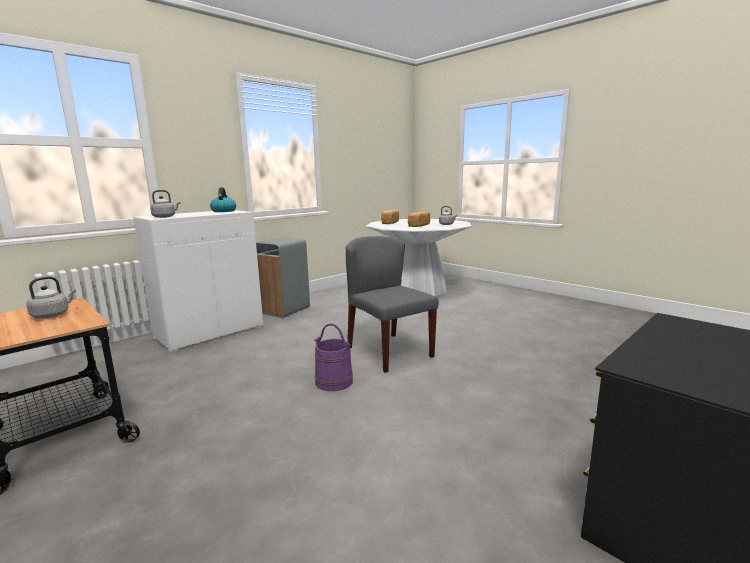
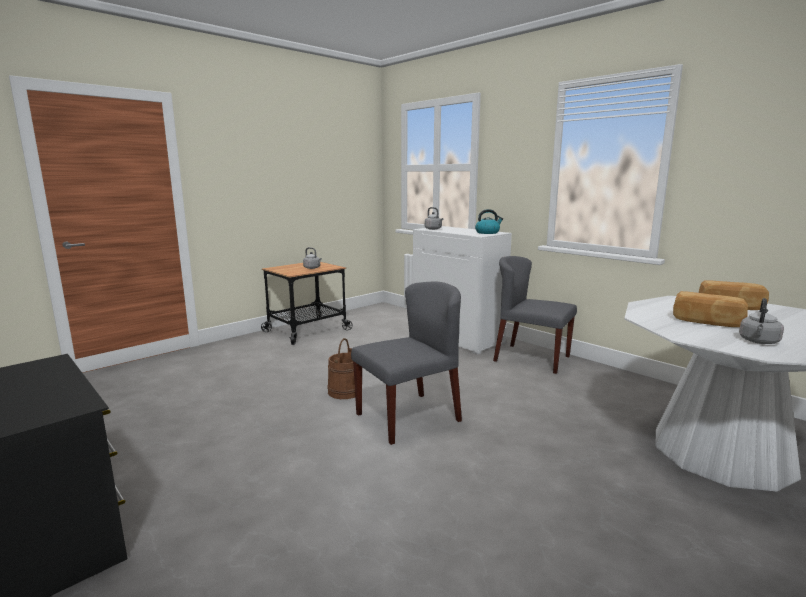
camera: 90 degrees right, 0 degrees up
grey trash can [256,237,310,318] -> grey chair [493,256,577,374]
purple bucket [314,323,353,391] -> brown bucket [327,338,355,399]

